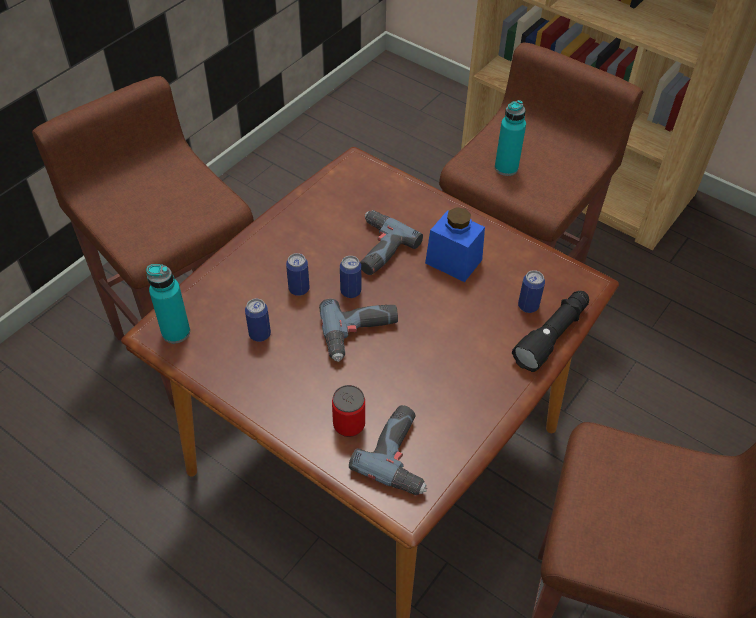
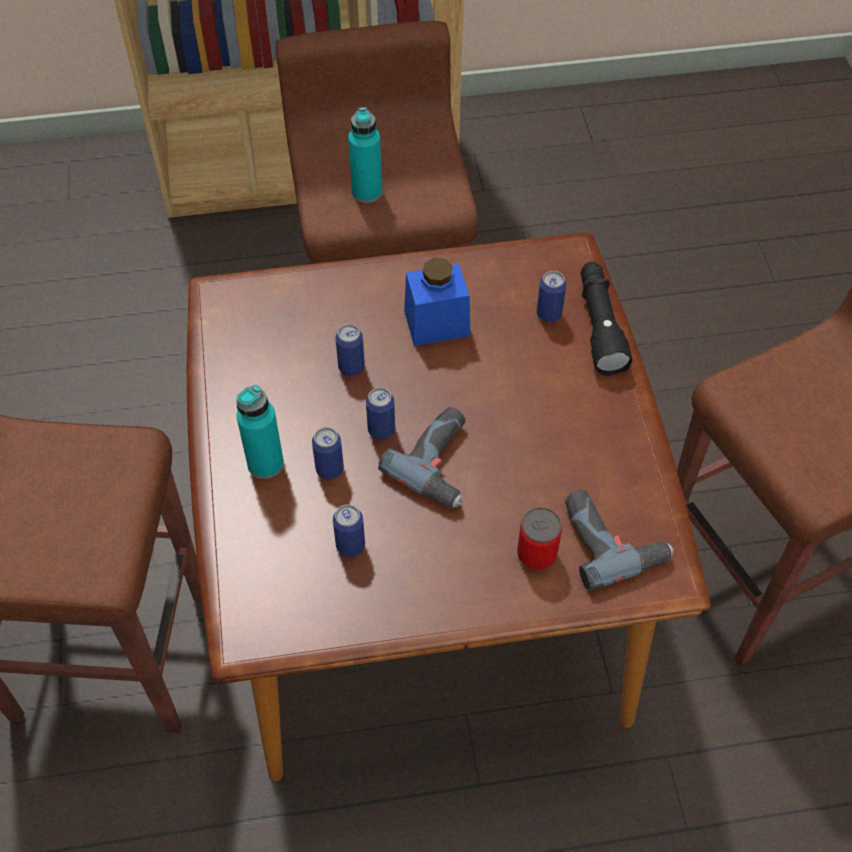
camera: 45 degrees left, 5 degrees up
turquoise bottle [146,264,190,343] -> turquoise bottle moved to [236,385,284,479]
power drill [360,210,423,275] -> can [335,324,365,376]

